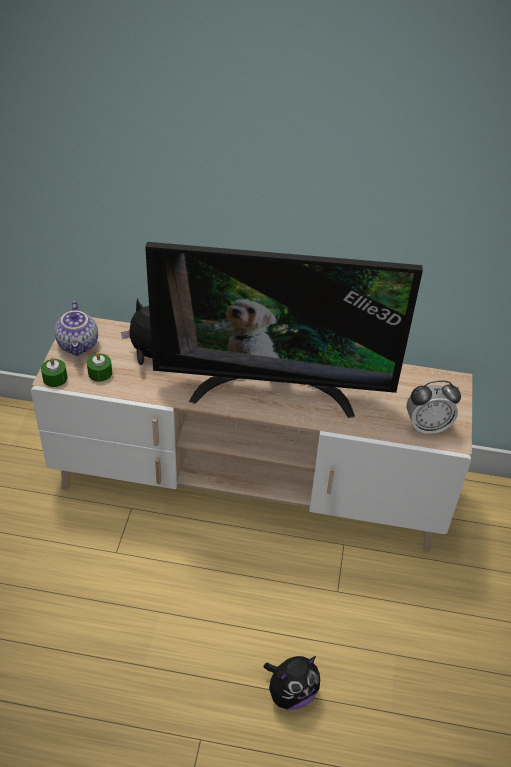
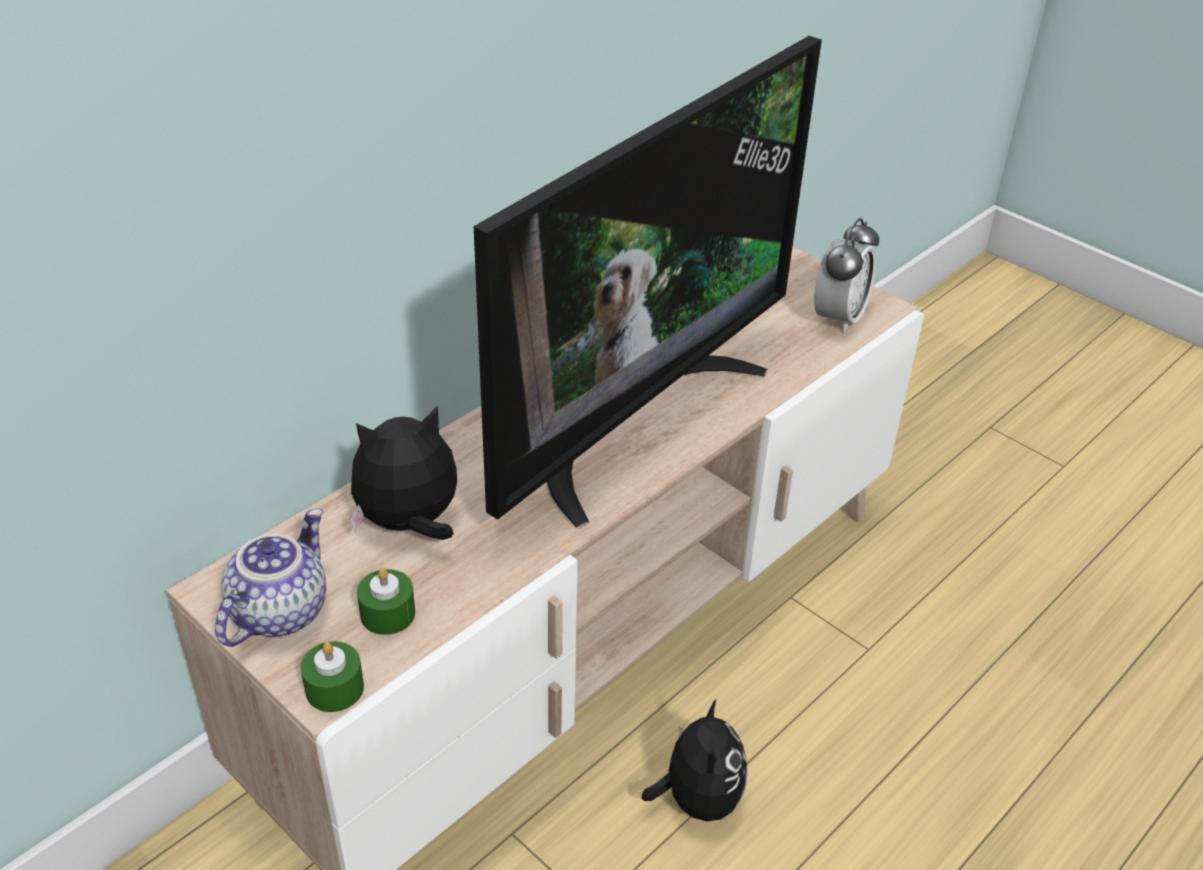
camera: 55 degrees left, 5 degrees down
teapot [55,301,98,356] -> teapot turned 90 degrees counterclockwise [215,509,326,647]
plush toy [264,656,320,710] -> plush toy moved to [641,698,747,821]

